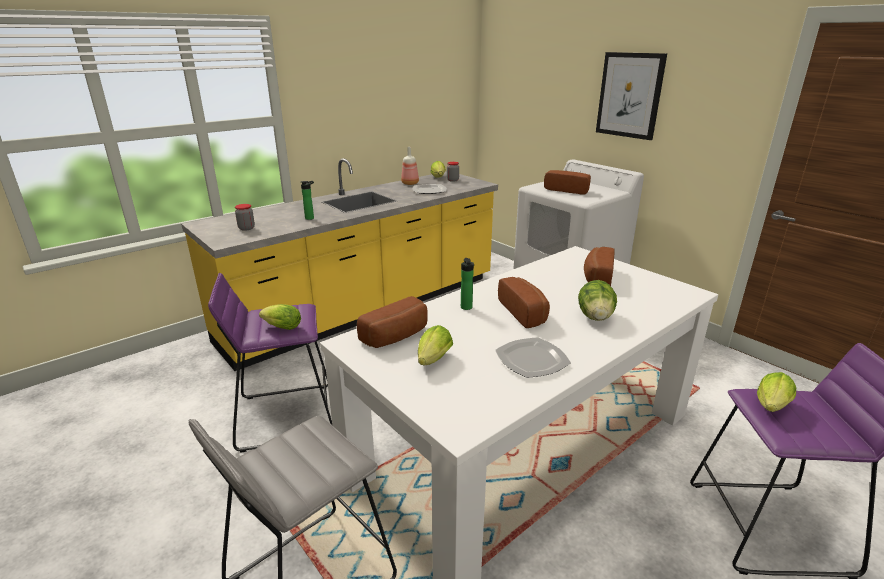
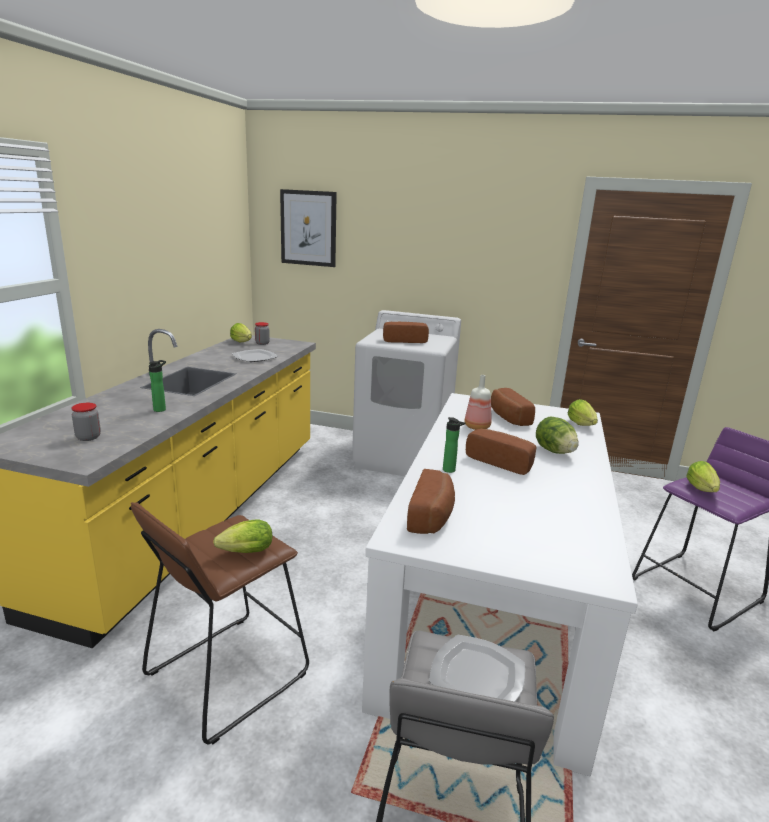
camera: 35 degrees left, 5 degrees down
purple stool [208,273,332,453] -> brown stool [131,502,309,745]
bottle [401,147,419,185] -> bottle moved to [465,375,492,430]
lettuce [418,325,453,365] -> lettuce moved to [568,399,598,426]
plate [495,337,571,378] -> plate moved to [429,635,525,702]
picture [596,52,667,140] -> picture moved to [280,189,337,267]

